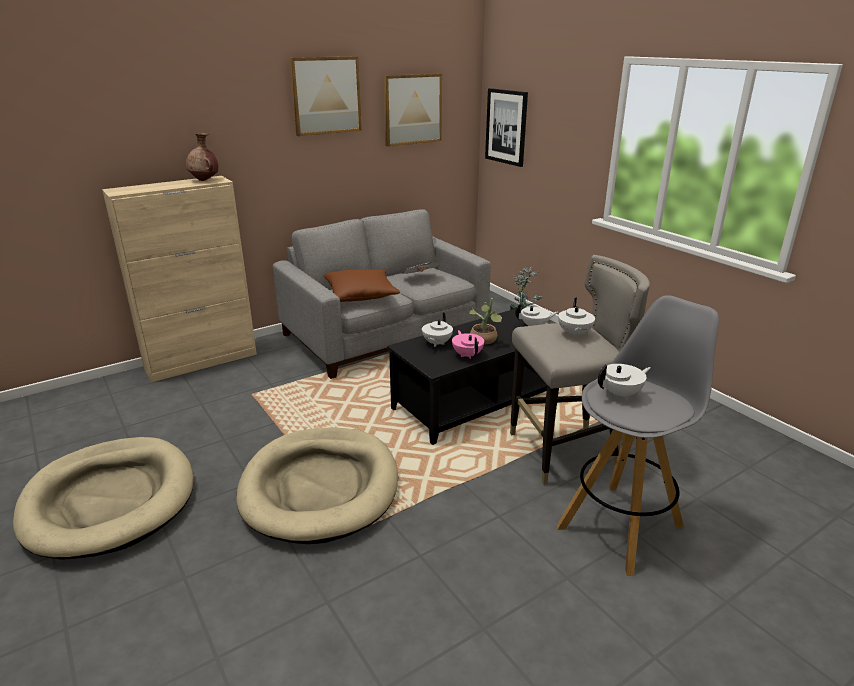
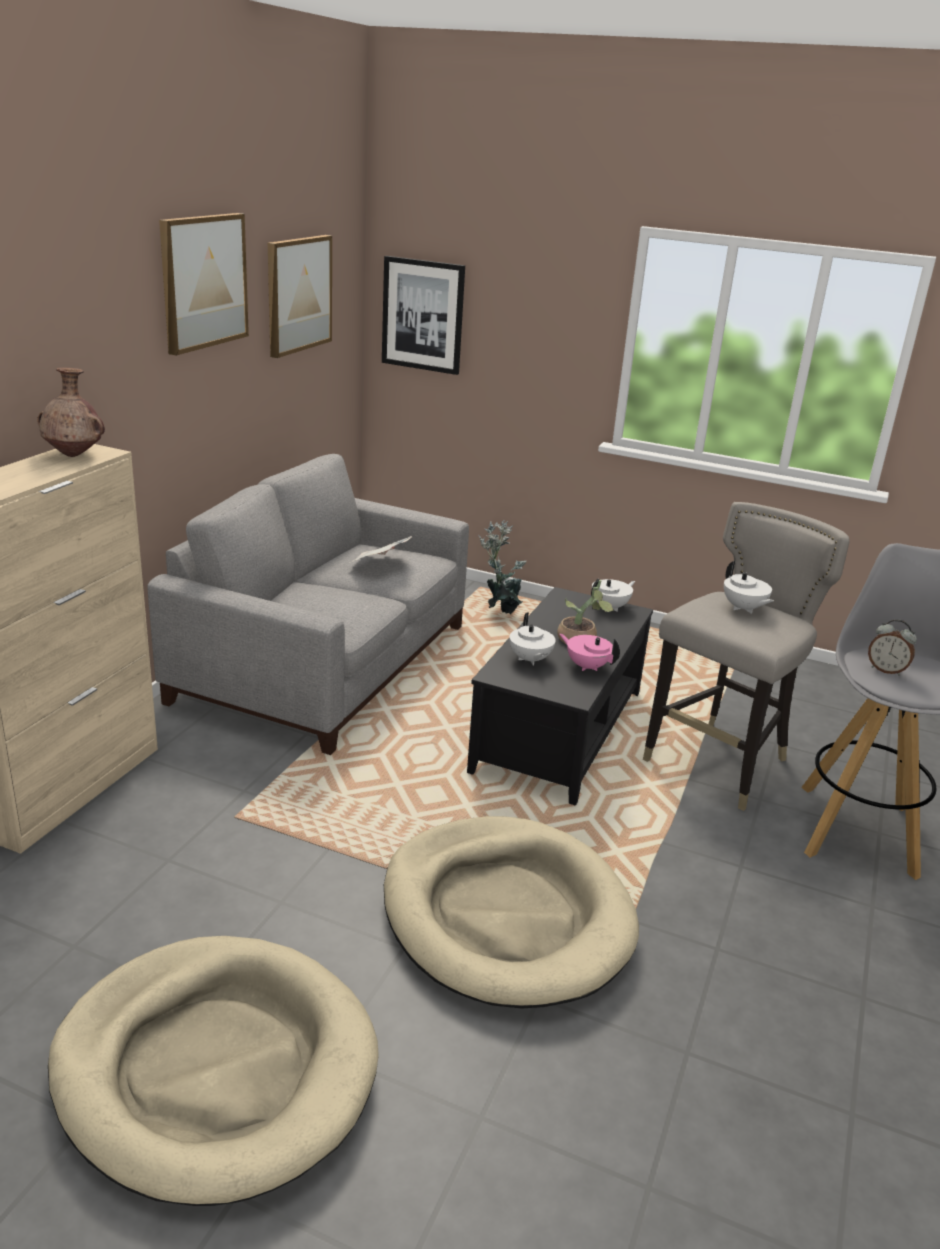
camera: 35 degrees left, 0 degrees up
brown pillow [323,269,400,302] -> none
white teapot [598,364,651,400] -> alarm clock [868,619,917,676]

